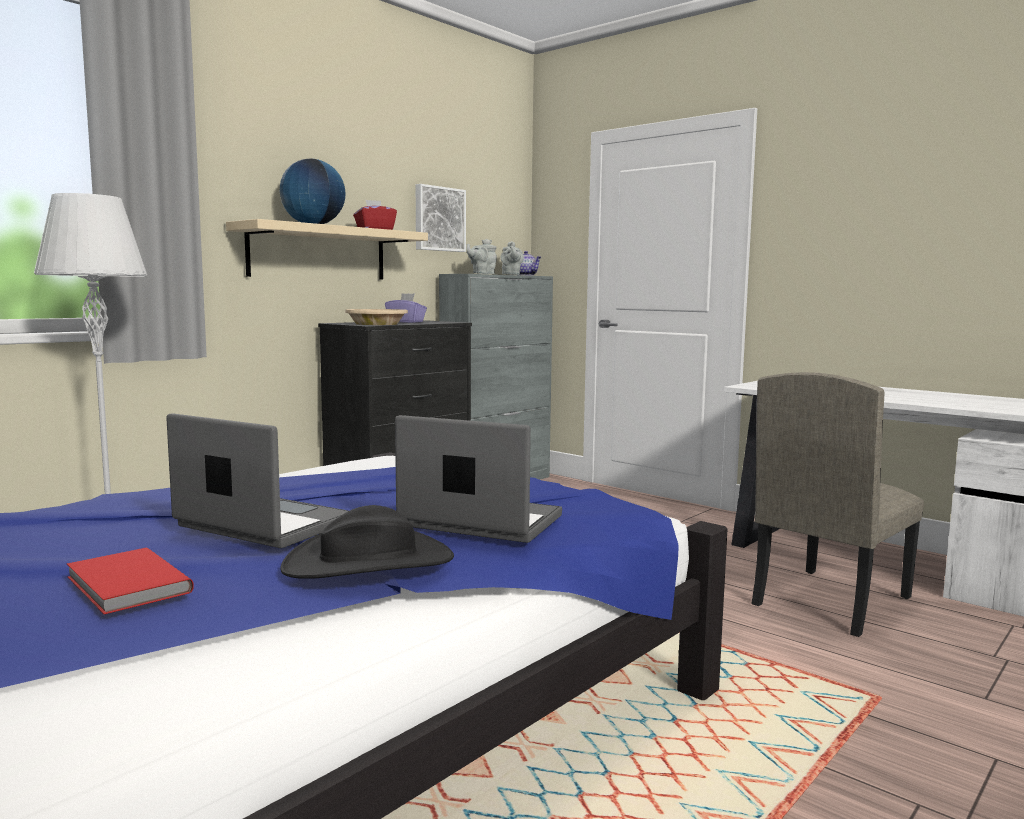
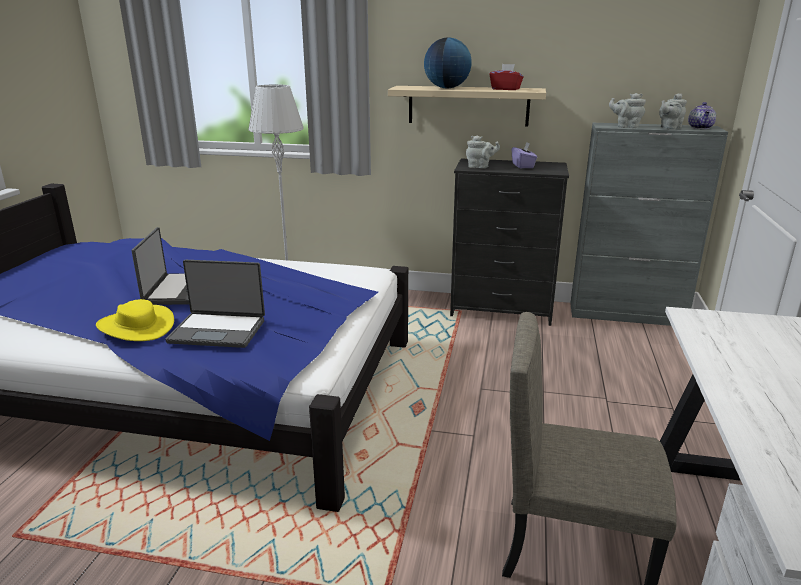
camera: 60 degrees right, 15 degrees up
red book [67,548,194,614] -> none
black hat [280,505,454,579] -> yellow hat [96,299,174,341]
beige bowl [345,309,408,325] -> grey teapot [466,135,500,168]
laptop [395,415,562,543] -> laptop turned 105 degrees clockwise [165,260,265,348]
picture [416,184,466,252] -> none

